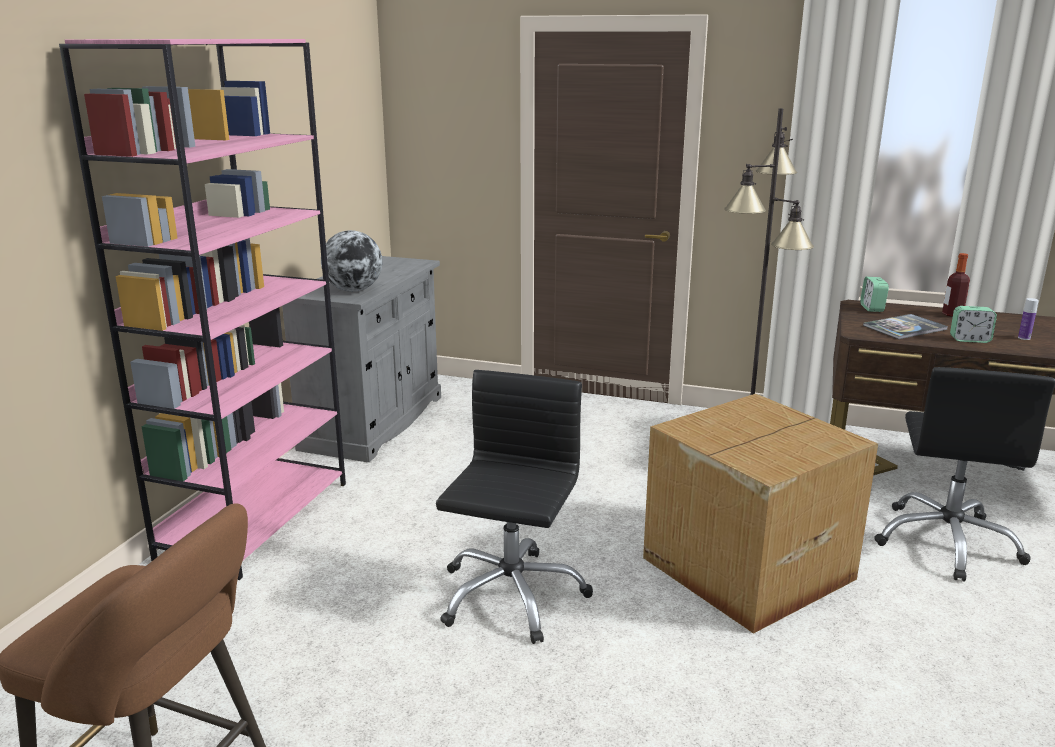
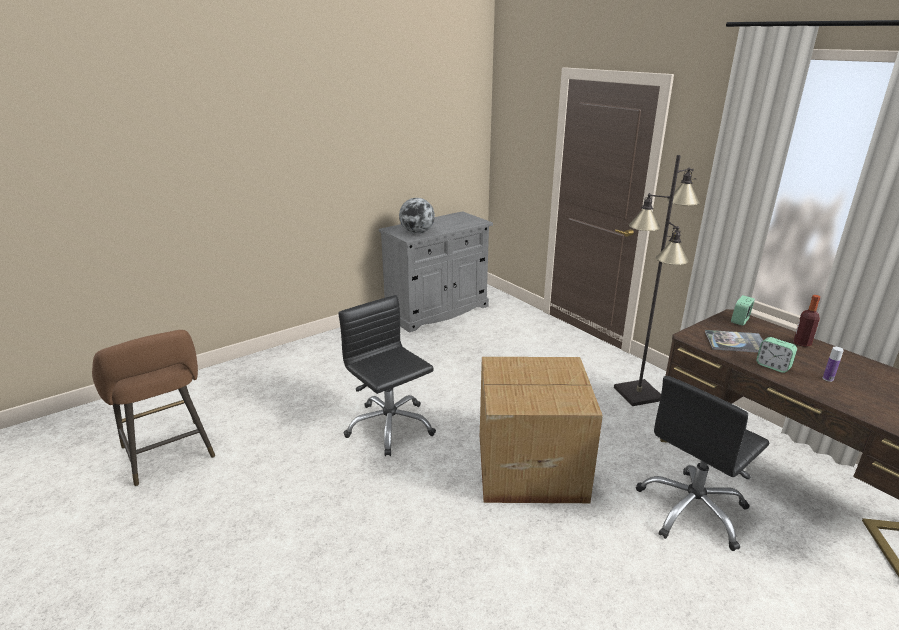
camera: 35 degrees right, 5 degrees up
pink bookcase [59,39,346,580] -> none
black office chair [436,370,593,644] -> black office chair turned 90 degrees counterclockwise [338,295,436,456]

